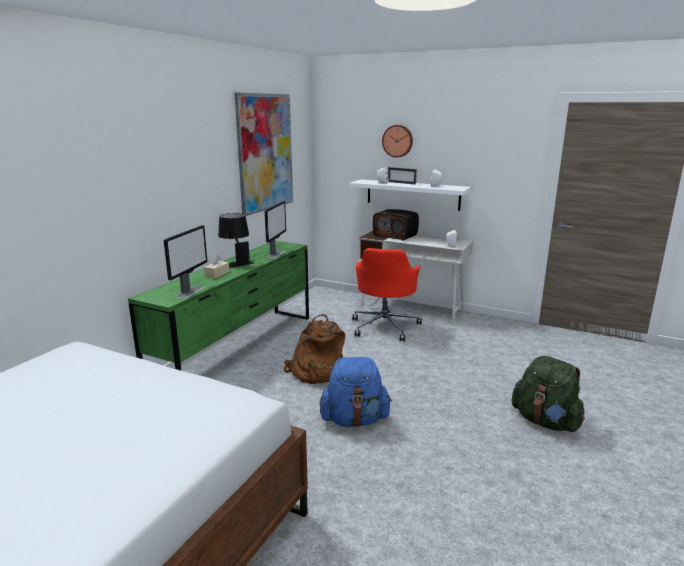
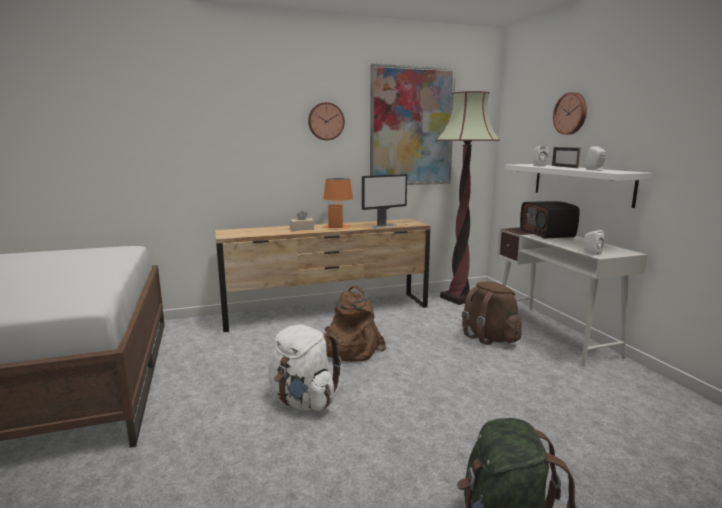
camera: 45 degrees right, 5 degrees down
green dresser [128,241,309,370] -> brown dresser [215,219,431,332]
monitor [164,225,207,299] -> none
black table lamp [218,213,255,268] -> orange table lamp [323,178,353,228]
blue backpack [320,357,392,427] -> white backpack [269,325,341,411]
red office chair [352,248,422,341] -> brown backpack [462,281,522,345]
none -> wall clock [308,102,345,140]
none -> floor lamp [435,91,500,305]

